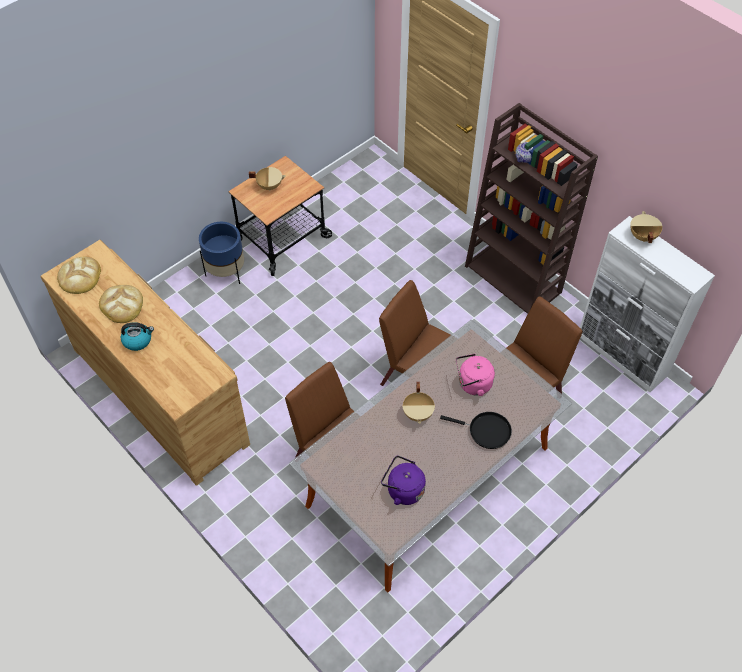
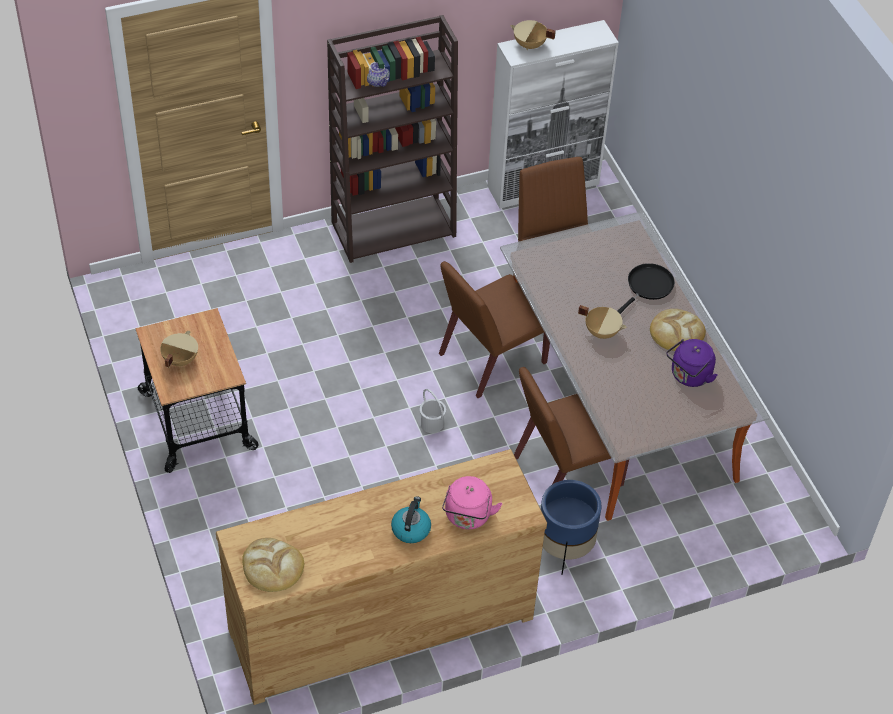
camera: 70 degrees left, 5 degrees down
bread [99,285,143,323] -> bread moved to [650,309,706,351]
blue planter [199,222,244,284] -> blue planter moved to [541,480,602,575]
pink kettle [456,353,495,396] -> pink kettle moved to [442,476,502,529]
none -> white bucket [420,389,446,433]

